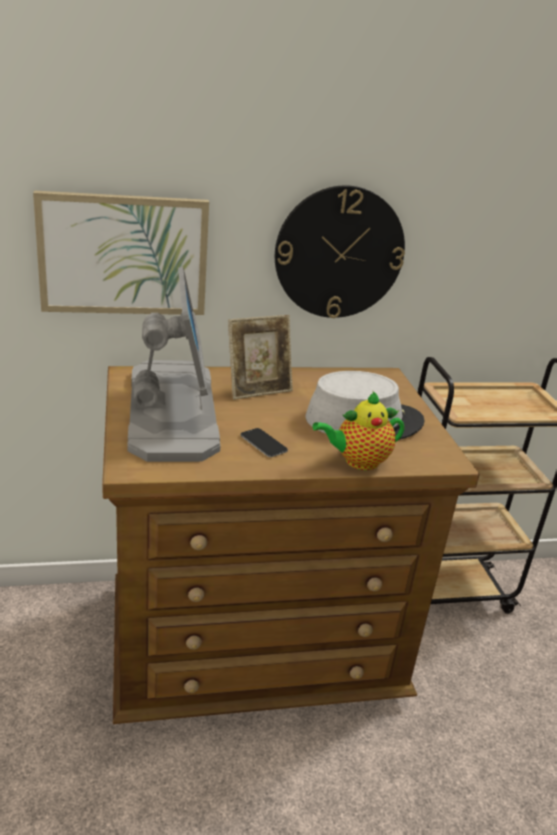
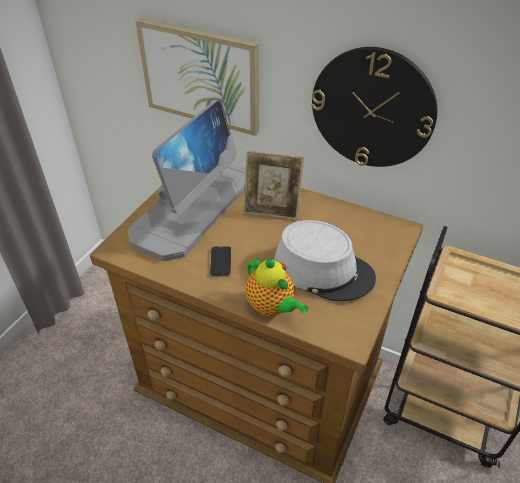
camera: 40 degrees right, 15 degrees up
teapot [312,391,404,470] -> teapot turned 150 degrees counterclockwise [245,257,309,317]

